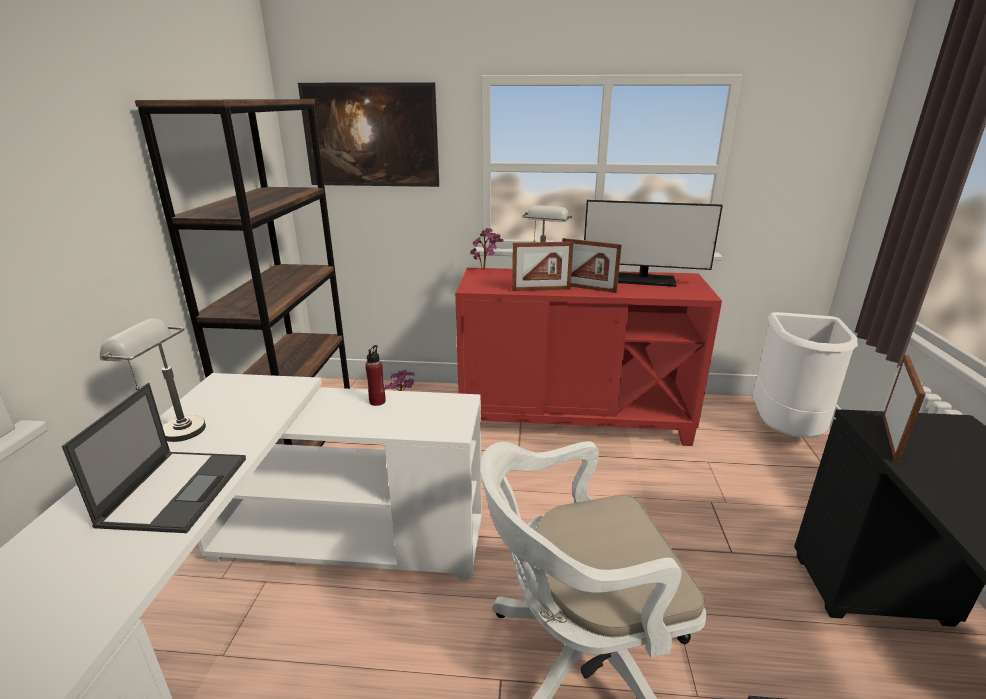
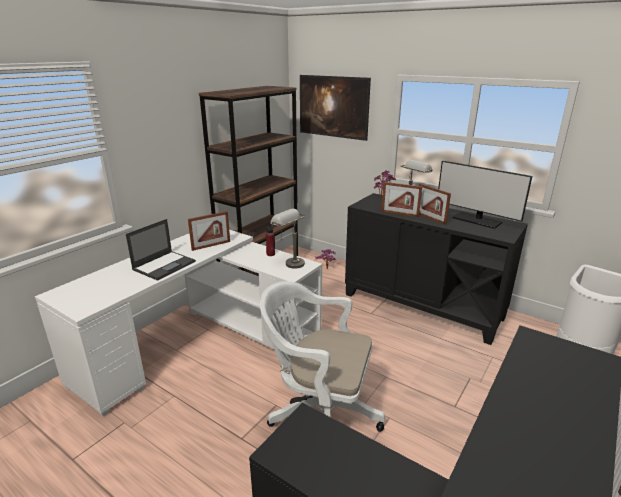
camera: 30 degrees right, 0 degrees up
grey table lamp [100,318,206,442] -> grey table lamp moved to [271,209,306,269]
red cabinet [455,268,722,446] -> black cabinet [345,193,528,345]
picture frame [883,355,926,462] -> picture frame moved to [188,211,230,251]

